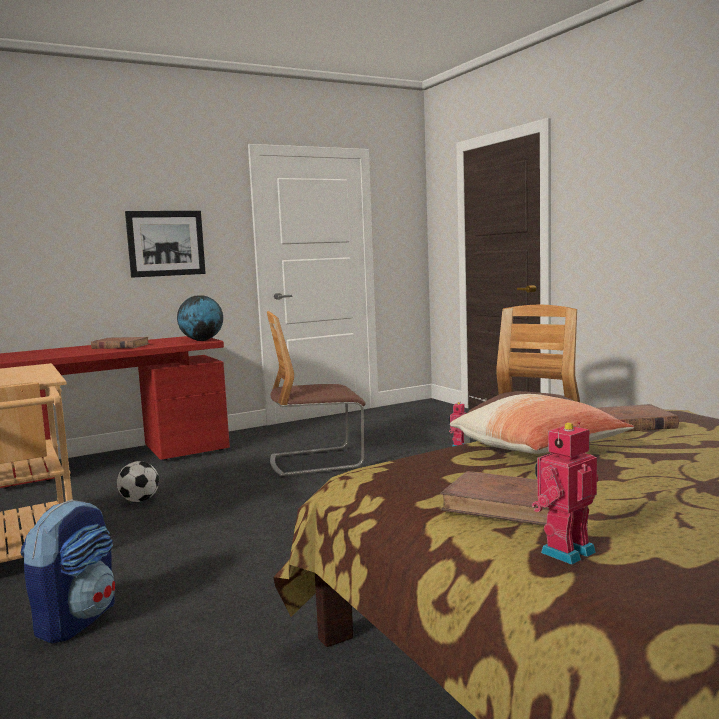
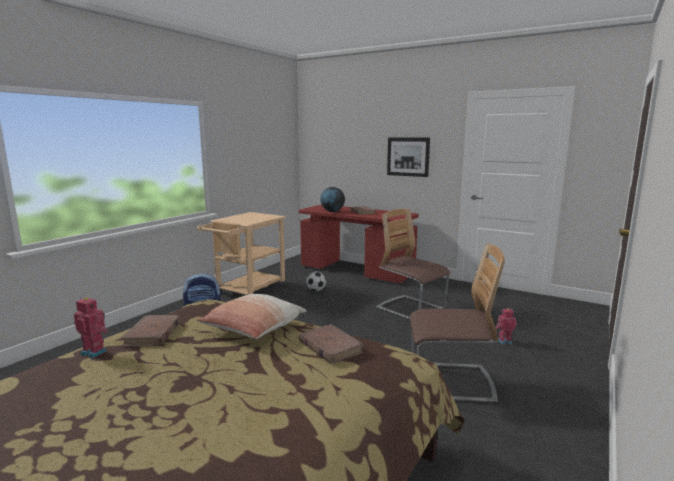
camera: 60 degrees right, 5 degrees up
globe [177,295,223,341] -> globe moved to [320,187,345,212]

